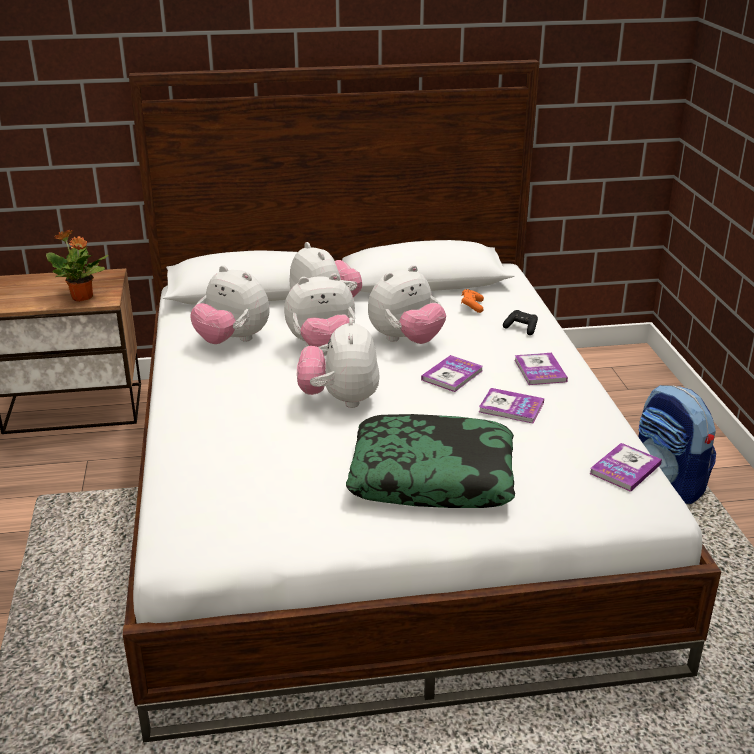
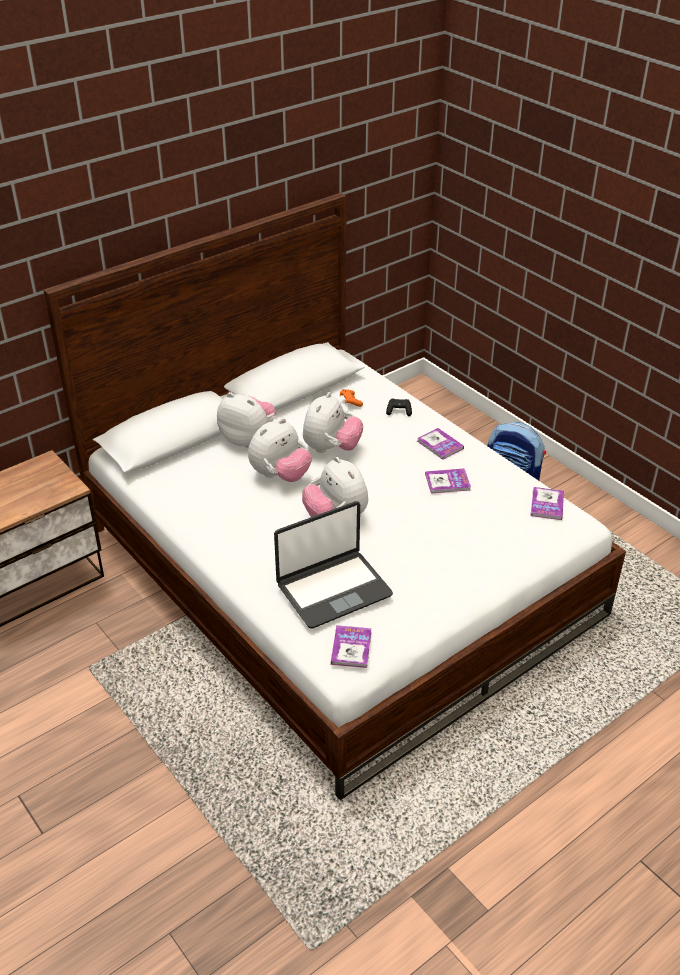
camera: 30 degrees left, 10 degrees up
potted plant [46,230,109,302] -> none
plush toy [190,265,270,344] -> none
pillow [346,414,515,508] -> none
book [421,355,483,392] -> book moved to [331,625,372,668]
none -> laptop [274,501,393,629]

